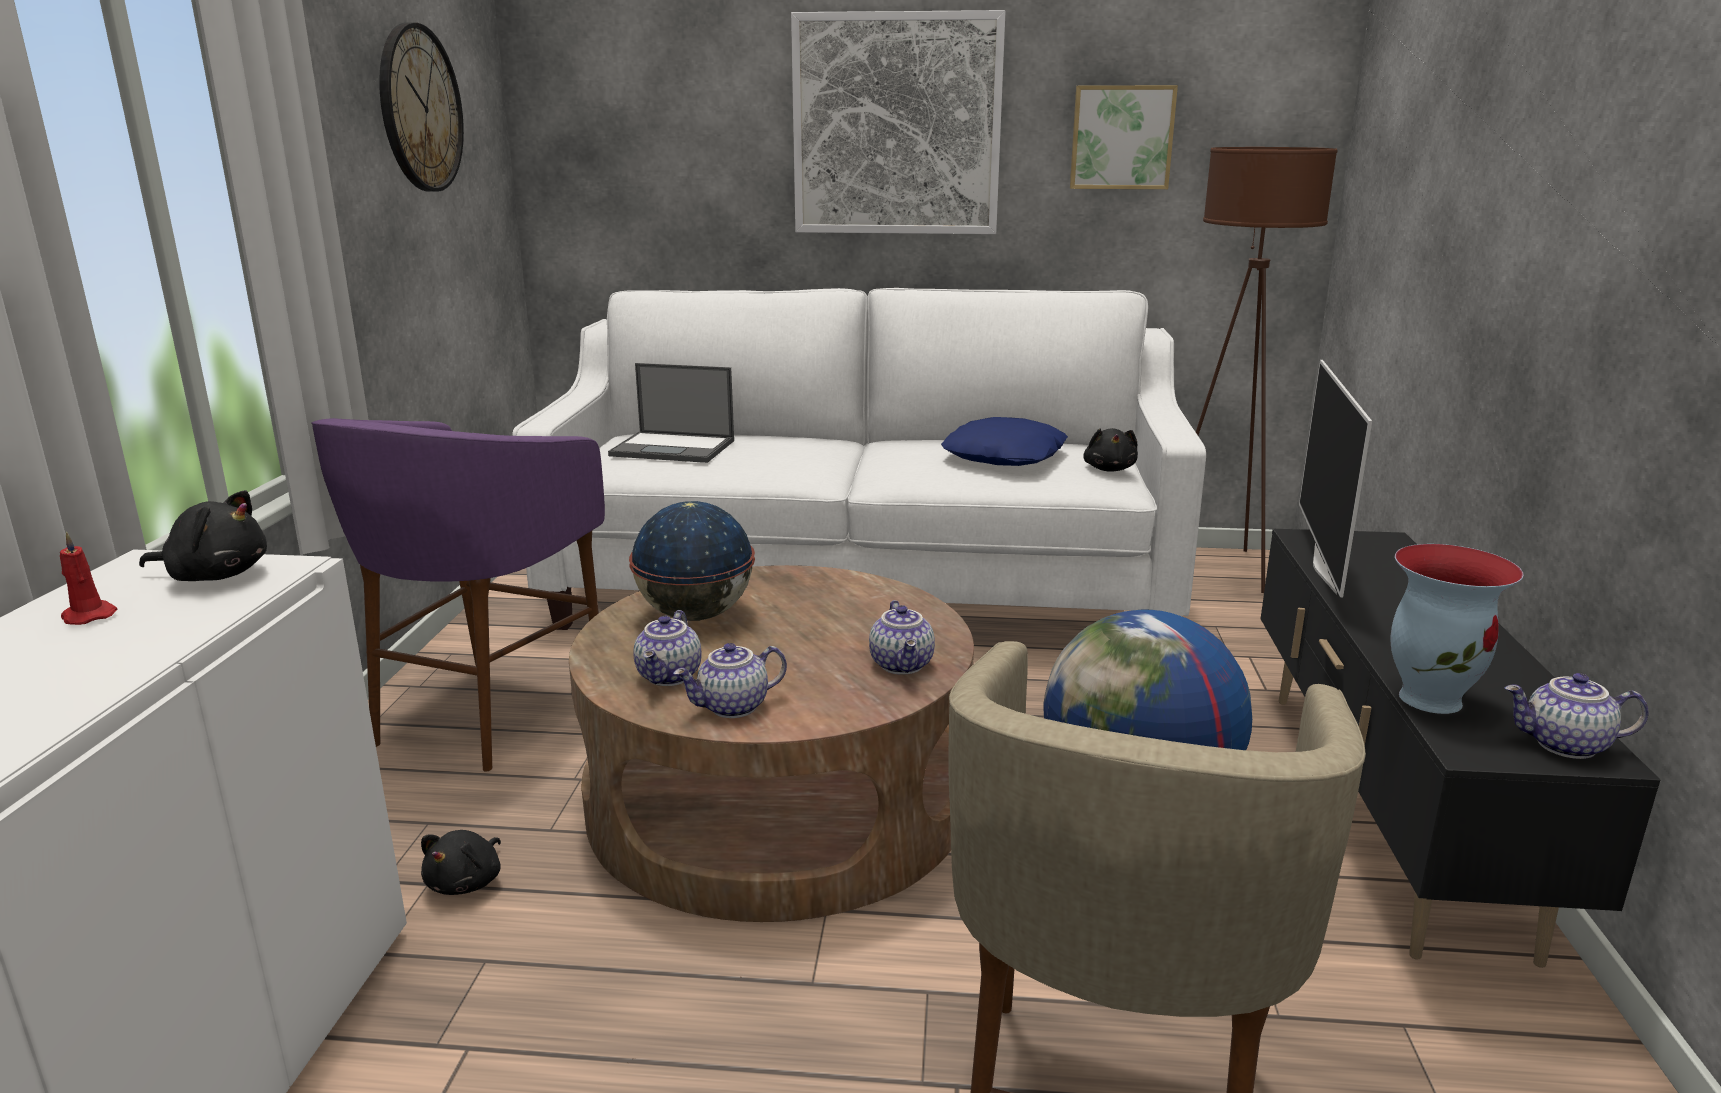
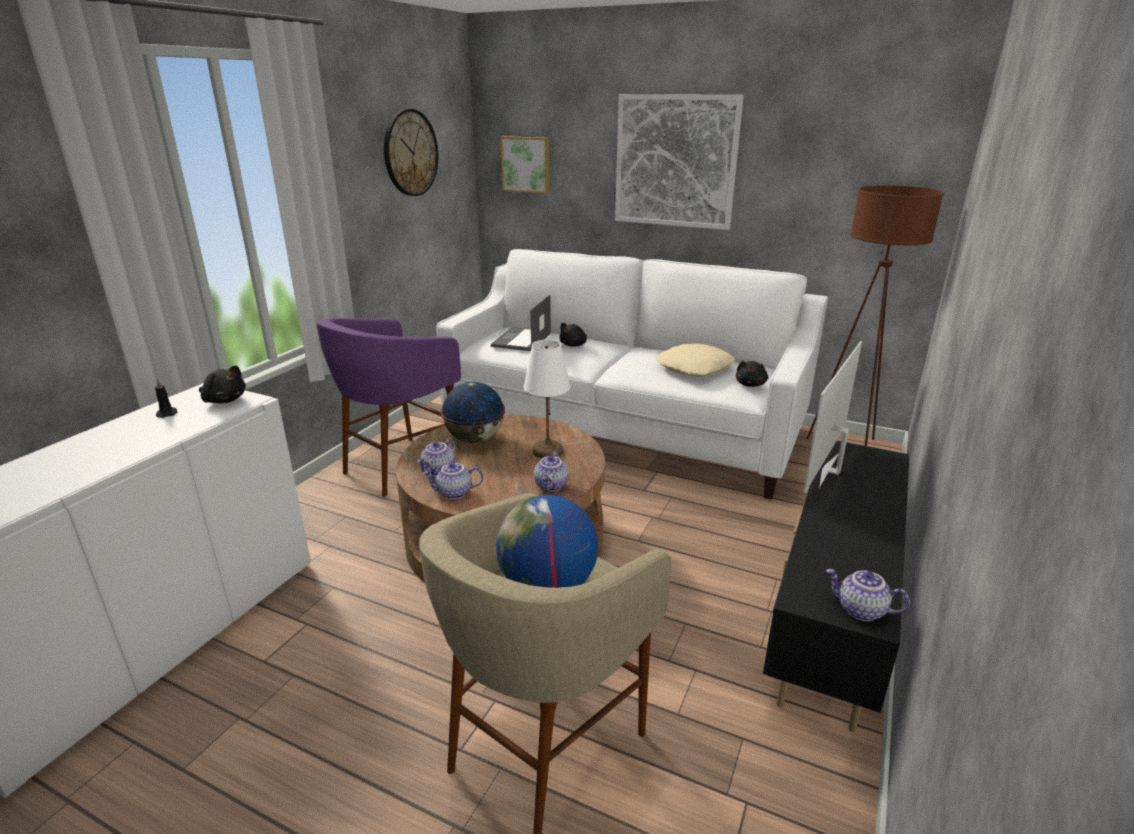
camera: 20 degrees right, 5 degrees up
red candle [60,531,117,625] -> black candle [155,379,178,418]
black plush toy [421,830,501,895] -> black plush toy moved to [559,323,587,347]
laptop [608,363,734,463] -> laptop turned 75 degrees clockwise [491,295,551,351]
blue pillow [941,417,1068,466] -> beige pillow [655,343,735,376]
picture [1070,85,1178,189] -> picture moved to [501,136,550,193]
vase [1391,544,1524,714] -> none
none -> white table lamp [524,340,570,459]

